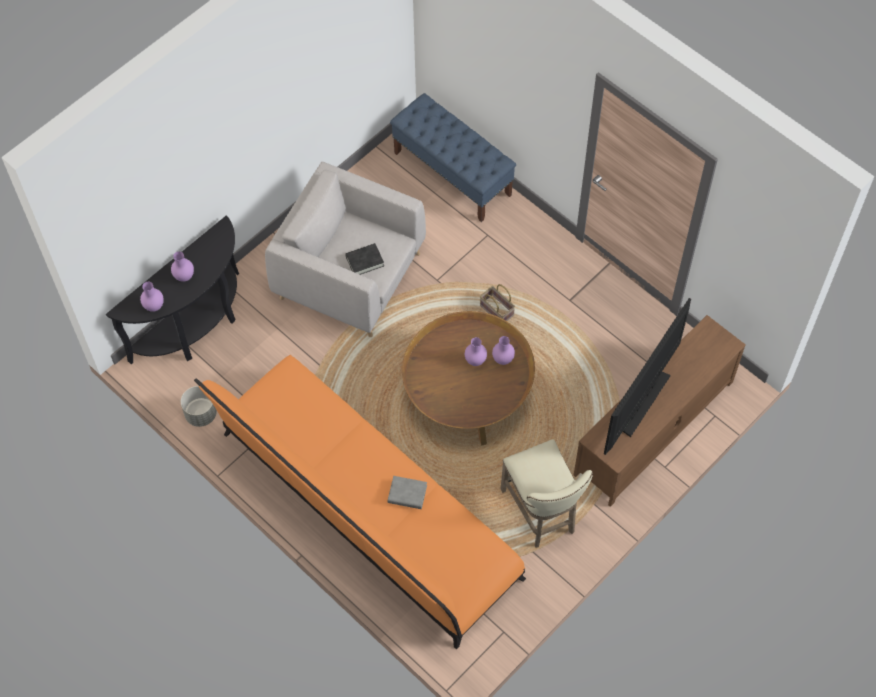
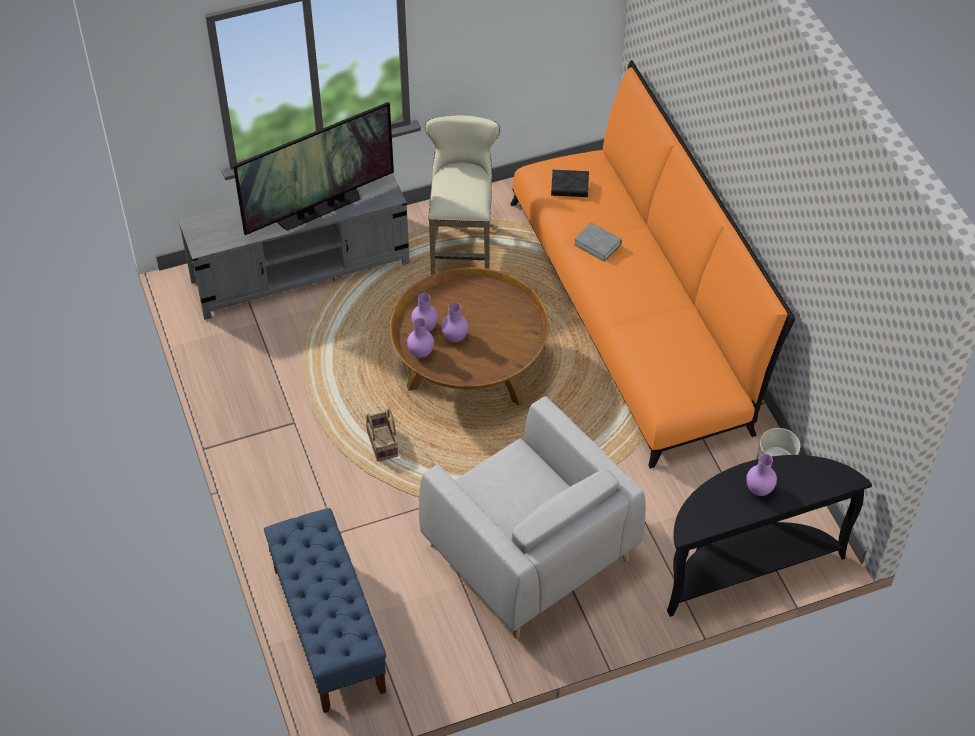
camera: 155 degrees left, 10 degrees down
purple vase [140,282,164,312] -> purple vase moved to [407,318,434,358]
black book [345,243,384,275] -> black book moved to [551,170,589,197]
brown tv stand [574,315,746,507] -> grey tv stand [178,173,410,320]

